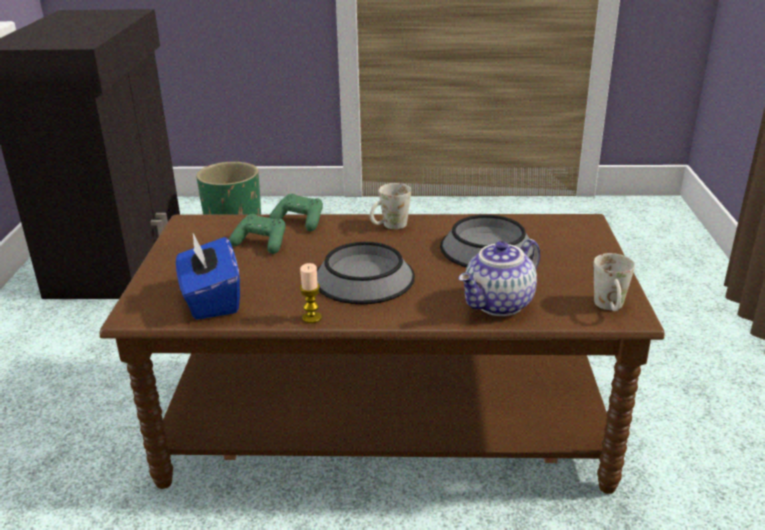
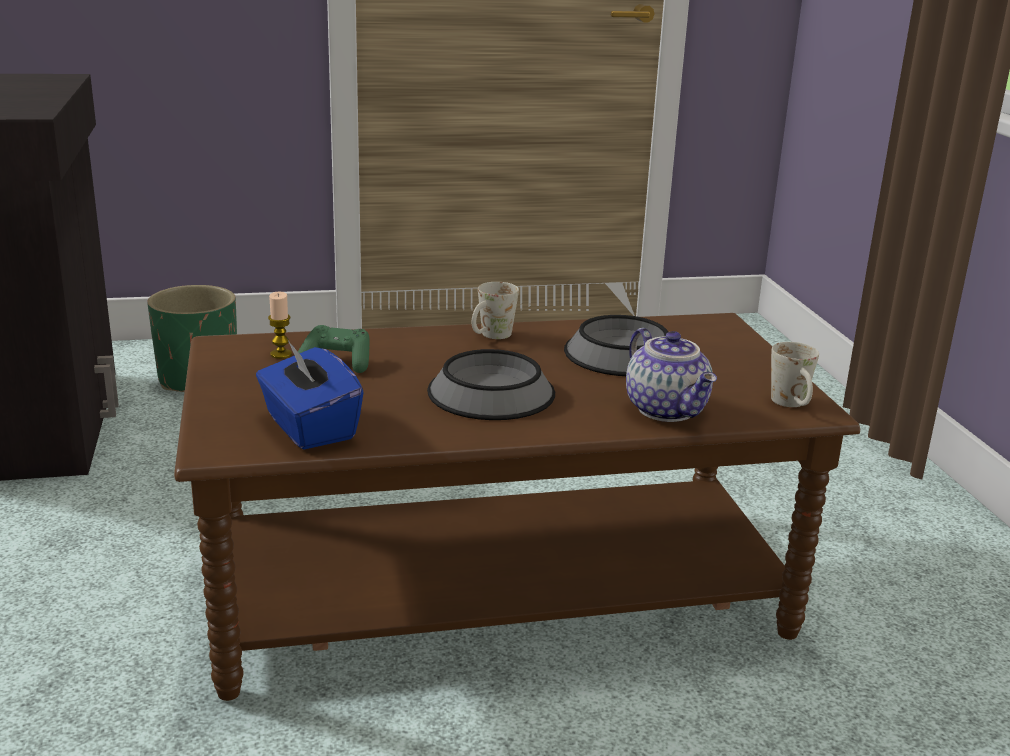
camera: 15 degrees left, 5 degrees down
green game controller [269,194,323,231] -> none
candle [300,263,322,323] -> candle moved to [268,291,292,359]
teapot [459,239,540,316] -> teapot turned 60 degrees counterclockwise [626,328,717,422]

